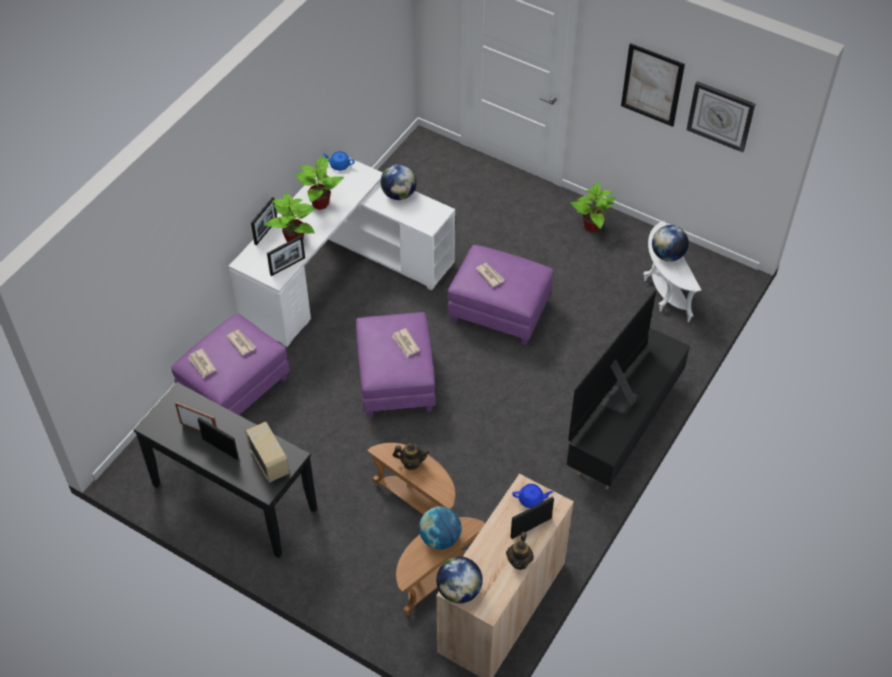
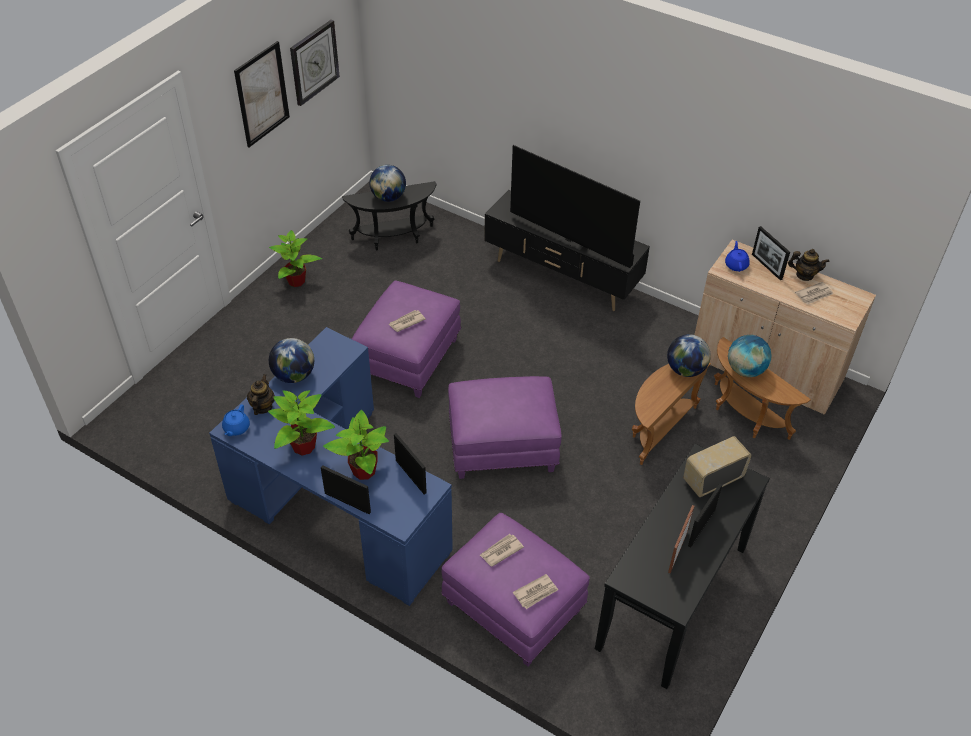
camera: 90 degrees left, 5 degrees down
white desk [229,158,455,347] -> blue desk [209,327,453,606]
newspaper [392,328,420,357] -> newspaper moved to [795,282,833,304]
teapot [393,443,429,470] -> teapot moved to [247,374,275,415]
globe [436,557,483,604] -> globe moved to [667,334,711,377]
white side table [644,221,701,322] -> black side table [342,181,436,250]

